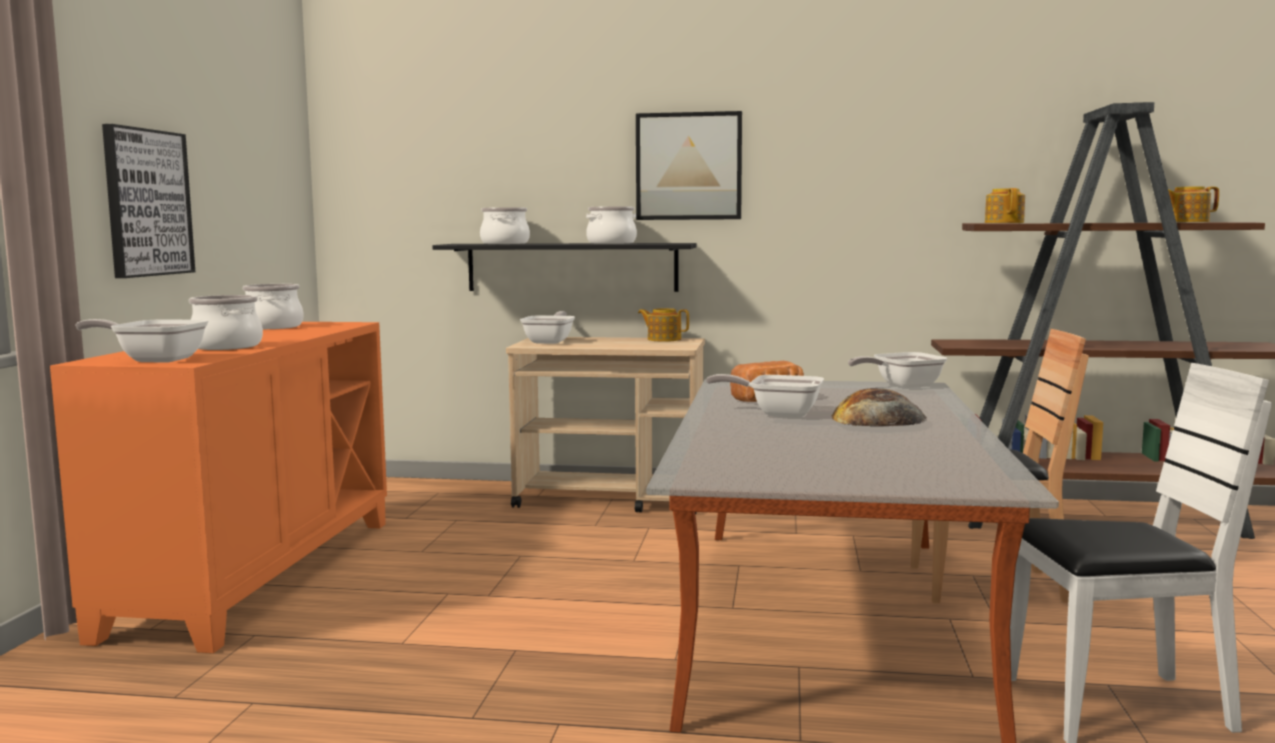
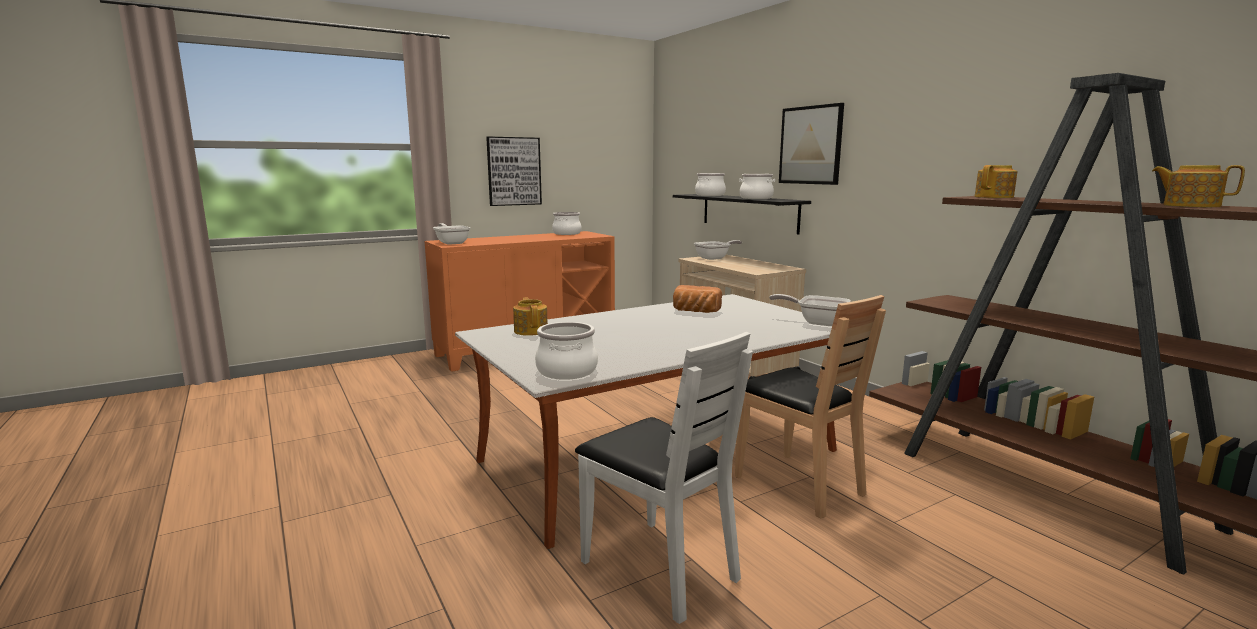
camera: 50 degrees right, 5 degrees up
cooking pot [189,295,263,350] -> cooking pot moved to [535,322,598,380]
teapot [638,308,689,342] -> teapot moved to [513,297,548,336]
frying pan [706,374,824,418] -> none
bread [832,388,927,426] -> none

